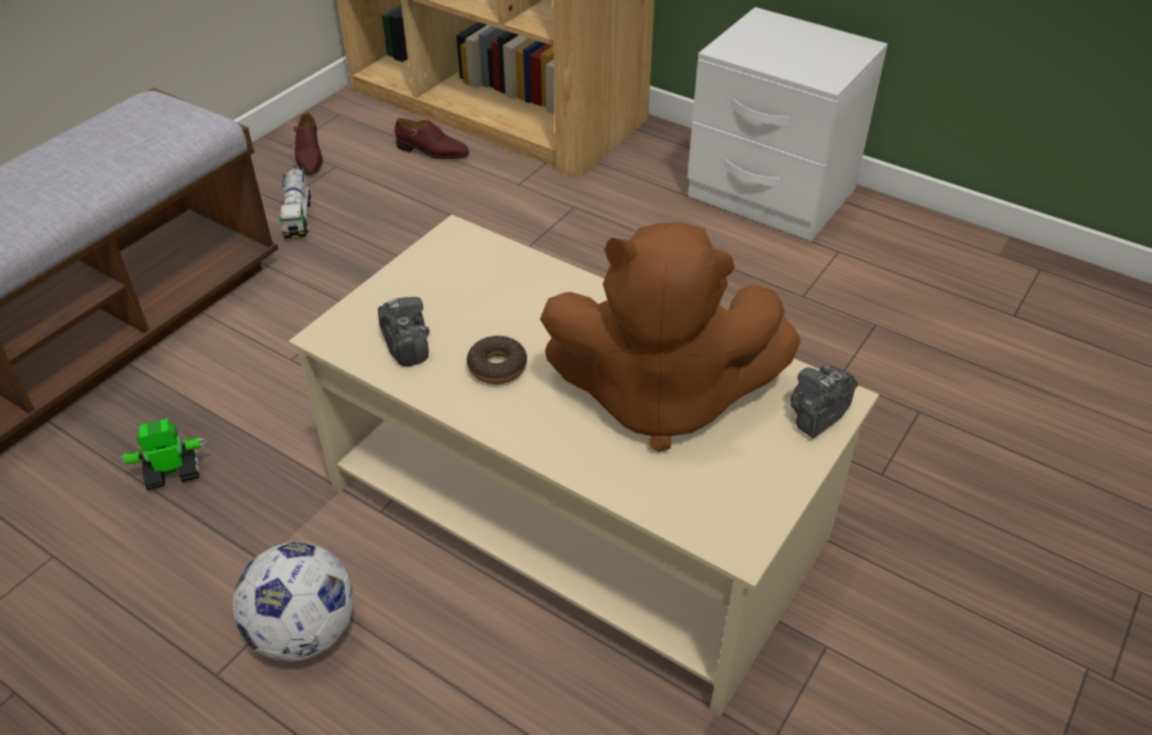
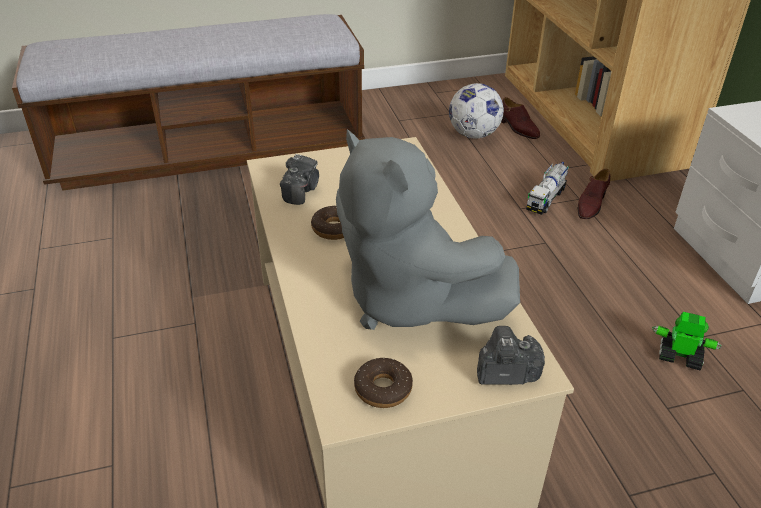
camera: 40 degrees right, 5 degrees down
toy robot [118,419,207,490] -> toy robot moved to [652,312,722,371]
football [233,542,354,661] -> football moved to [449,83,504,138]
toy truck [279,166,311,239] -> toy truck moved to [526,162,569,215]
brown shoe [294,112,323,175] -> brown shoe moved to [578,169,610,219]
brown plush toy [540,223,800,452] -> grey plush toy [336,129,520,330]
none -> donut [354,358,413,408]

